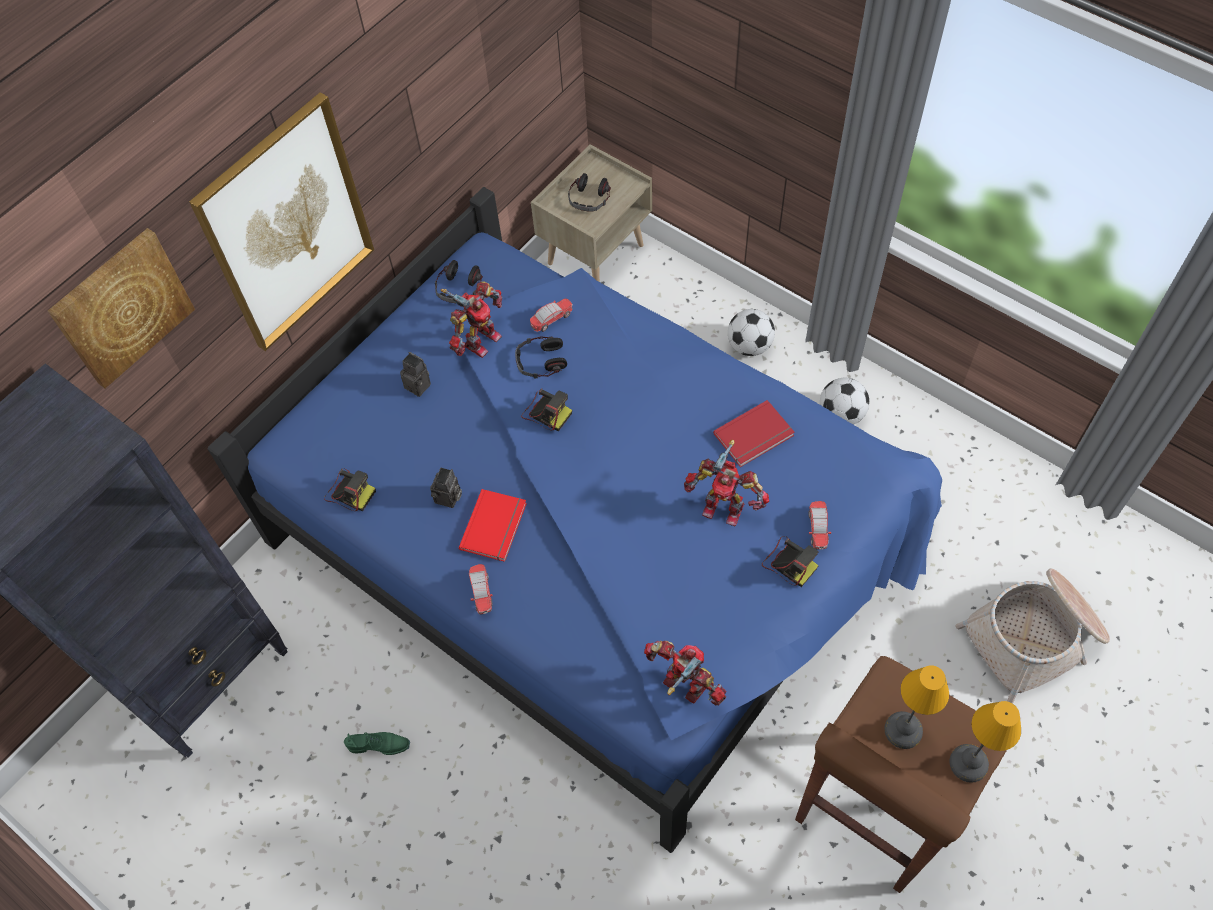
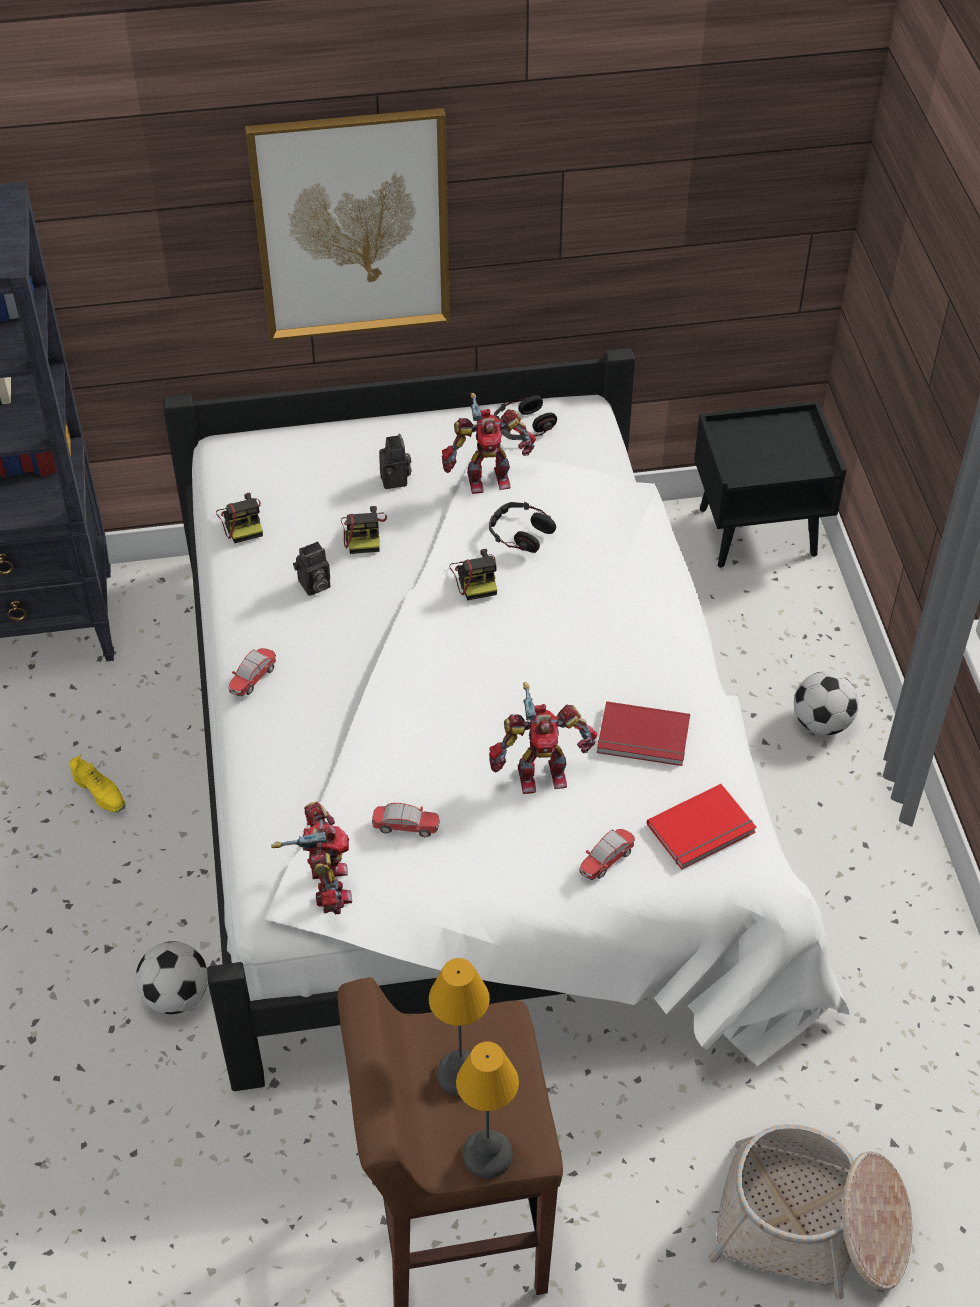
camera: 40 degrees right, 10 degrees down
picture [48,228,195,388] -> none
blue bed [208,187,942,853] -> white bed [163,348,849,1091]
green shoe [344,732,410,755] -> yellow shoe [70,755,125,813]
red book [459,489,527,562] -> red book moved to [647,784,757,870]
toy car [530,298,573,332] -> toy car moved to [372,803,440,837]
beige nightstand [531,144,652,282] -> black nightstand [694,401,846,568]
headphones [568,173,611,212] -> none
toy robot [684,439,769,526] -> toy robot turned 75 degrees counterclockwise [489,682,597,794]
camera [762,536,819,587] -> camera moved to [341,506,387,554]
football [820,378,869,425] -> football moved to [135,941,208,1014]

